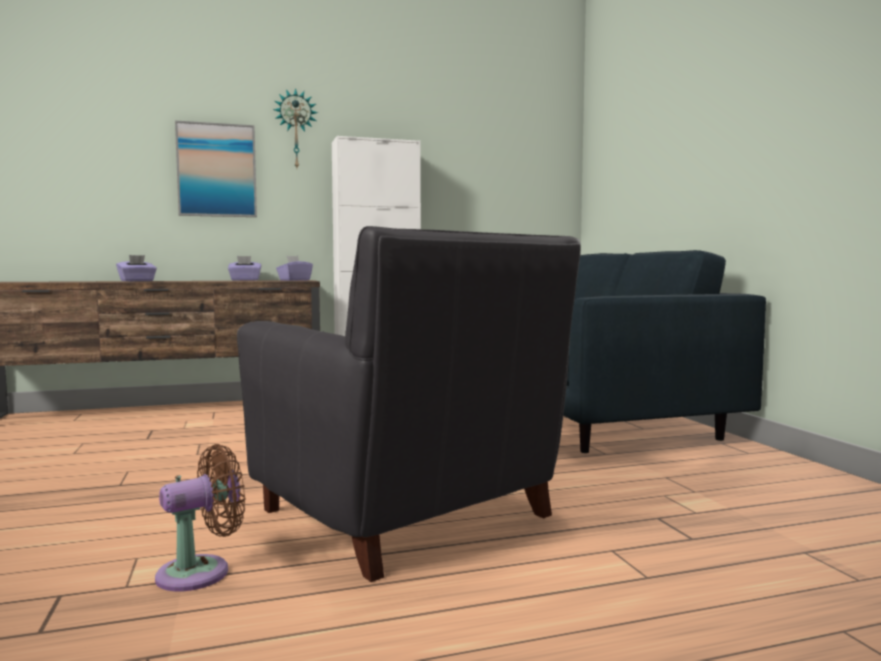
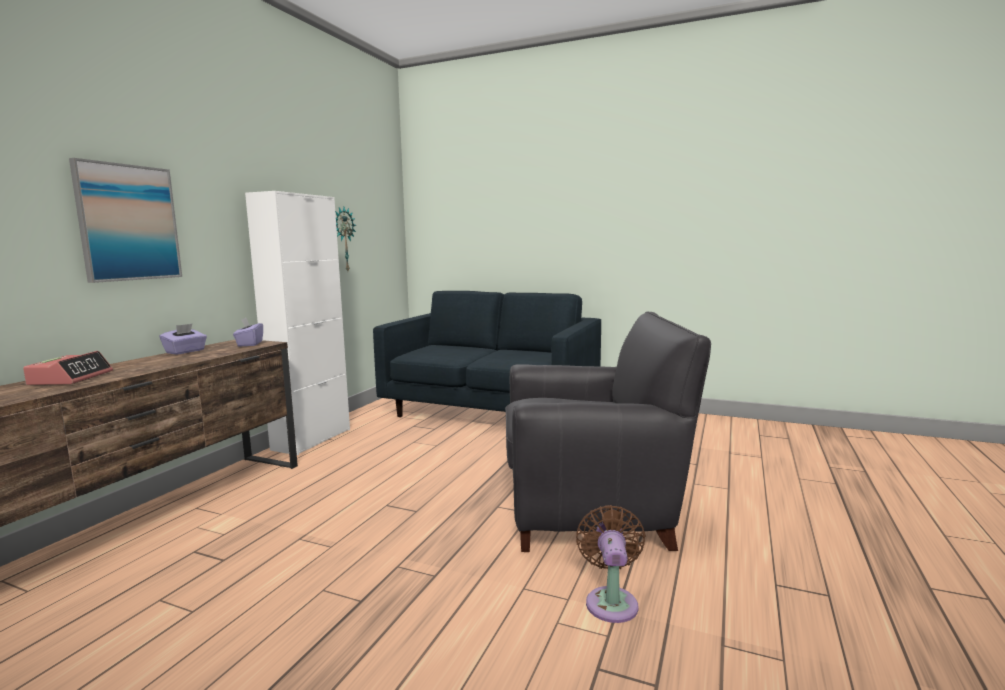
camera: 50 degrees left, 5 degrees up
purple tissue box [116,255,157,281] -> alarm clock [23,351,113,385]
wall clock [273,88,318,168] -> wall clock moved to [335,207,356,271]

